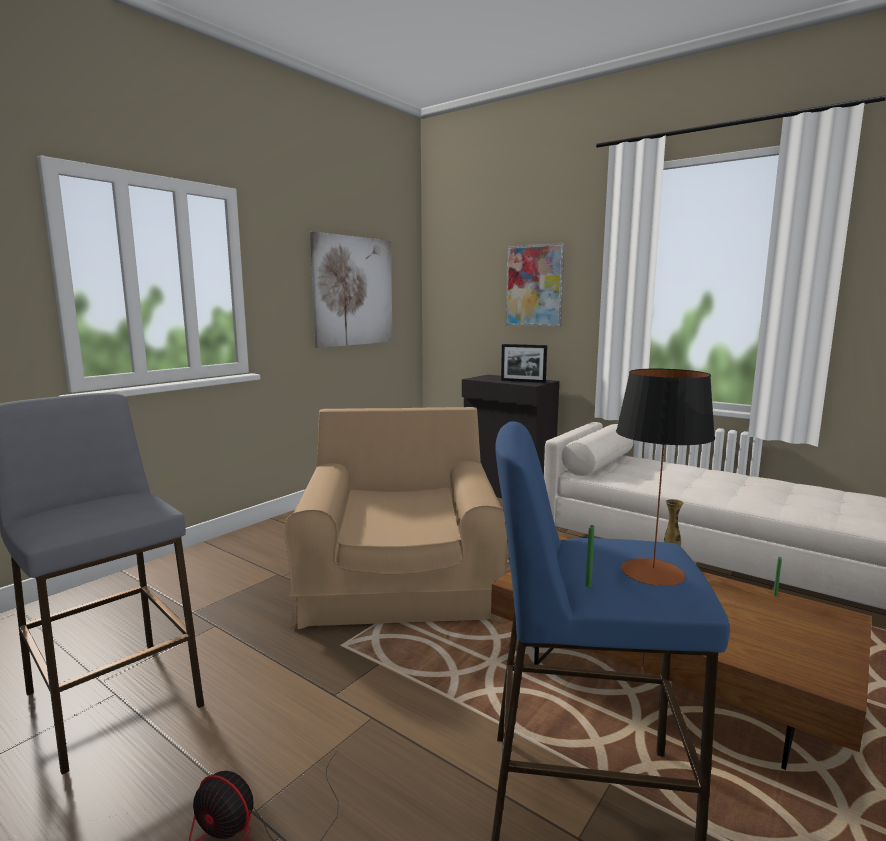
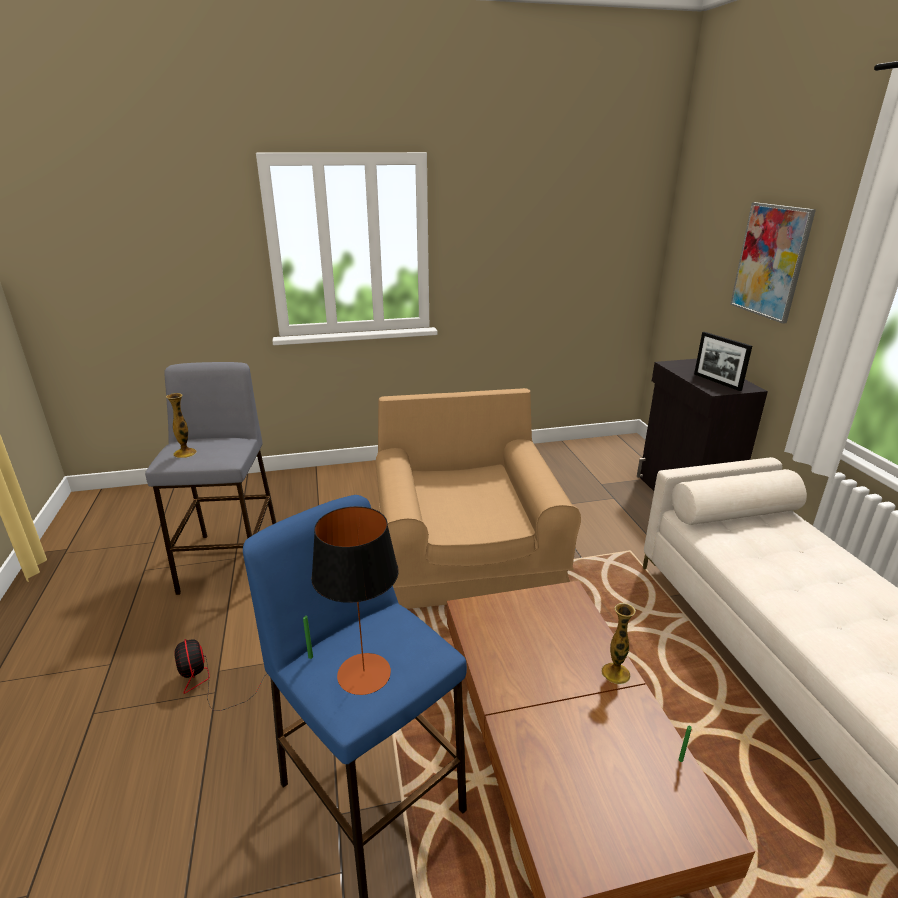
camera: 40 degrees right, 15 degrees up
brown armchair [284,407,508,629] -> brown armchair turned 45 degrees counterclockwise [376,388,581,609]
picture [310,231,393,348] -> none
none -> vase [166,393,197,458]

